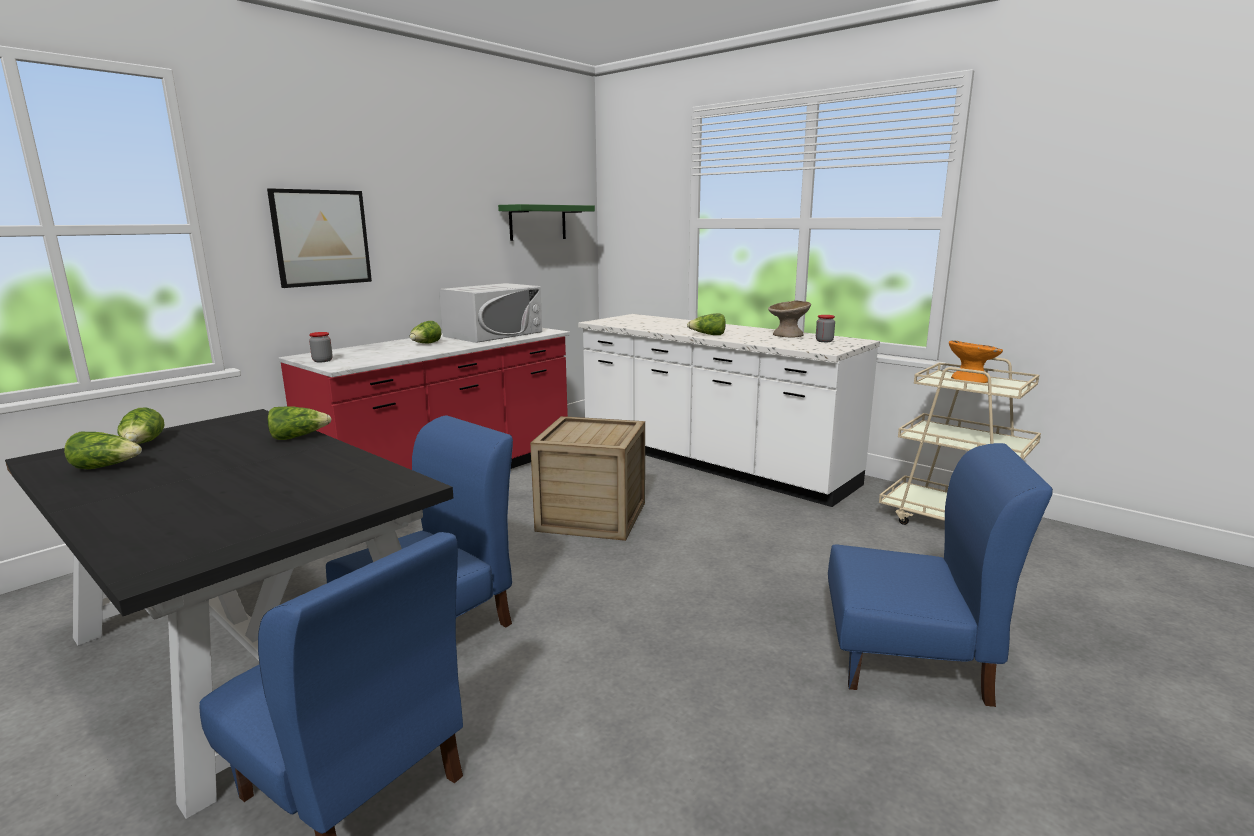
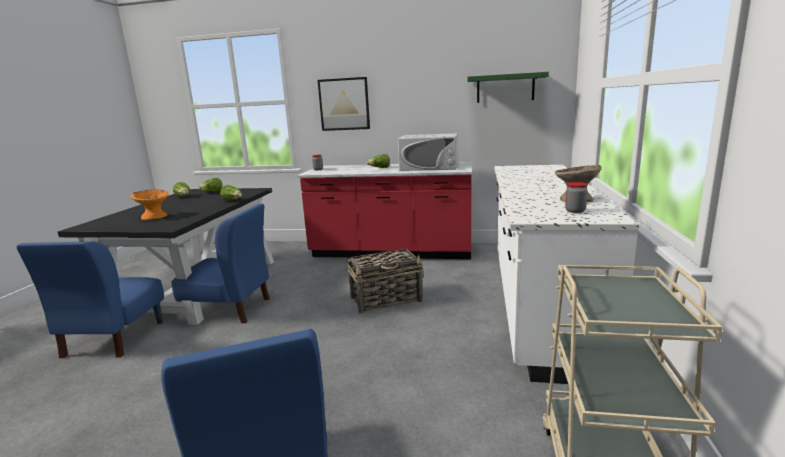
camera: 60 degrees right, 0 degrees up
crate [530,416,645,541] -> basket [347,249,424,313]
lettuce [687,313,725,335] -> none
orange bowl [949,341,1003,383] -> orange bowl moved to [130,189,169,220]

